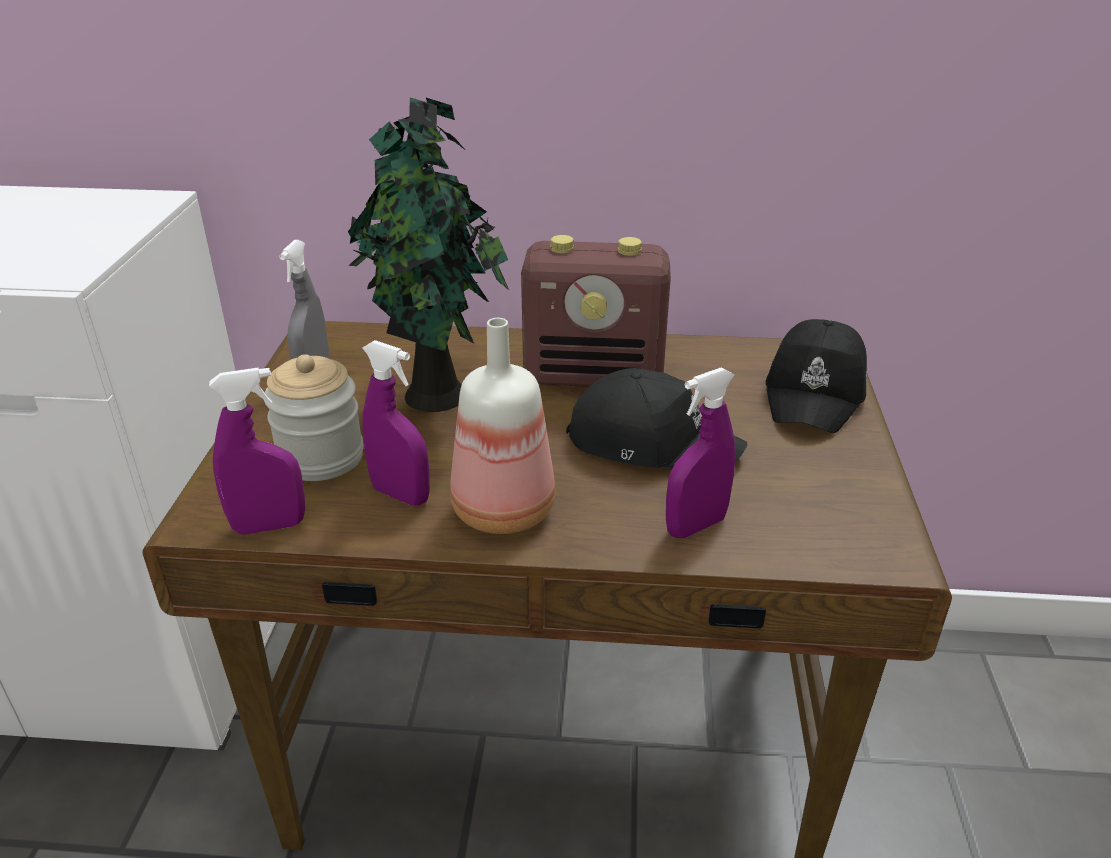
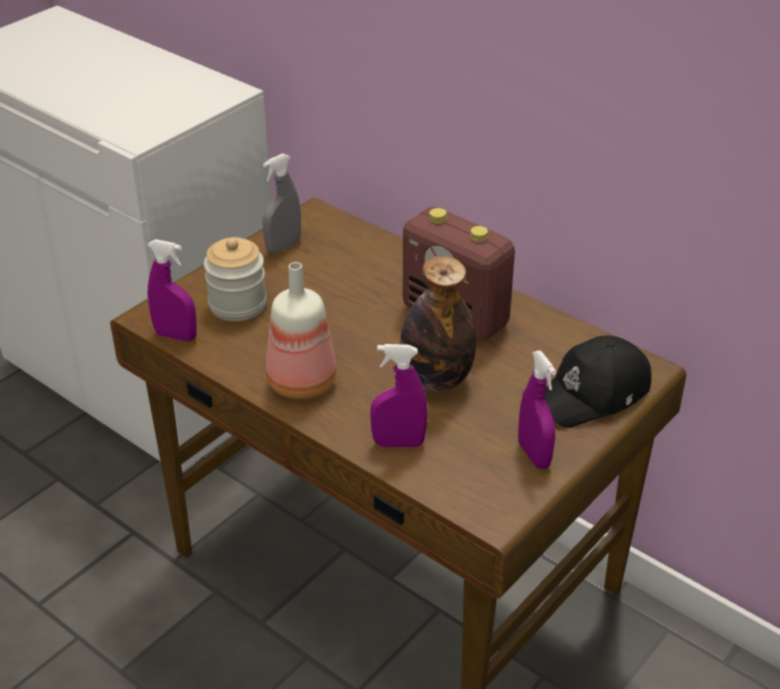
camera: 35 degrees right, 5 degrees up
potted plant [348,98,509,412] -> none
purple spray bottle [362,340,430,506] -> purple spray bottle moved to [518,351,557,469]
black cap [566,368,747,470] -> bottle [400,256,476,392]

